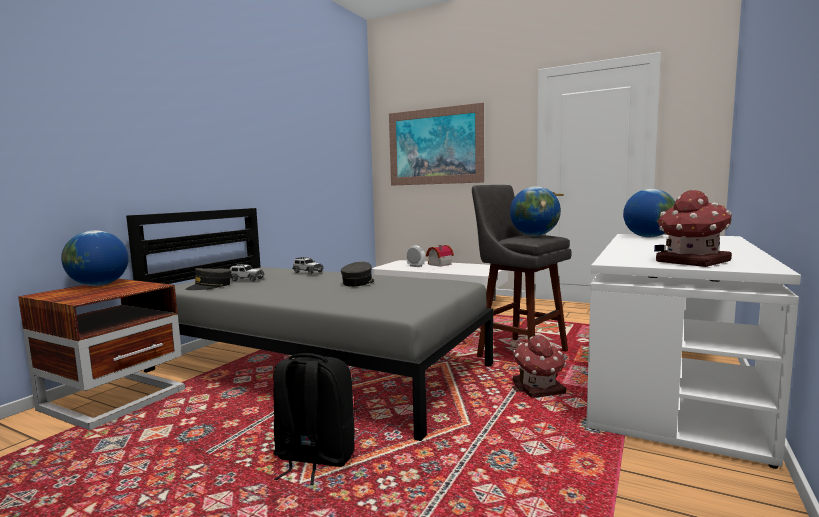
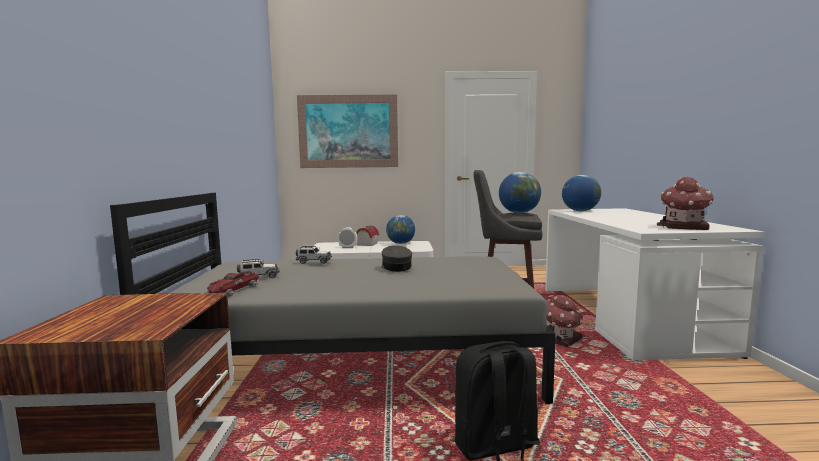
camera: 30 degrees left, 0 degrees up
globe [61,230,129,286] -> globe moved to [386,215,415,244]
grey cap [185,268,232,290] -> toy car [207,272,259,297]

